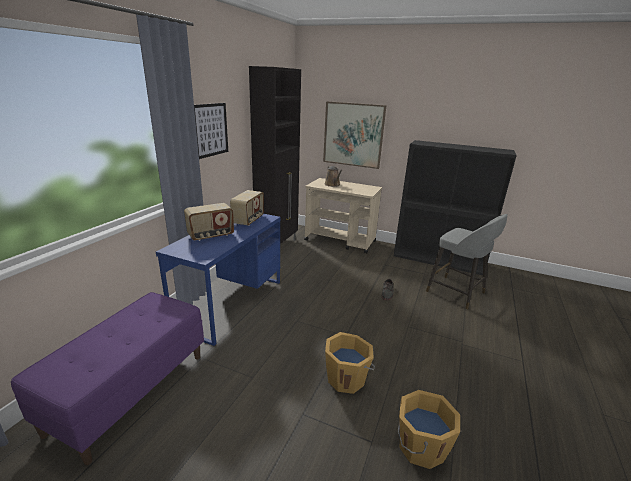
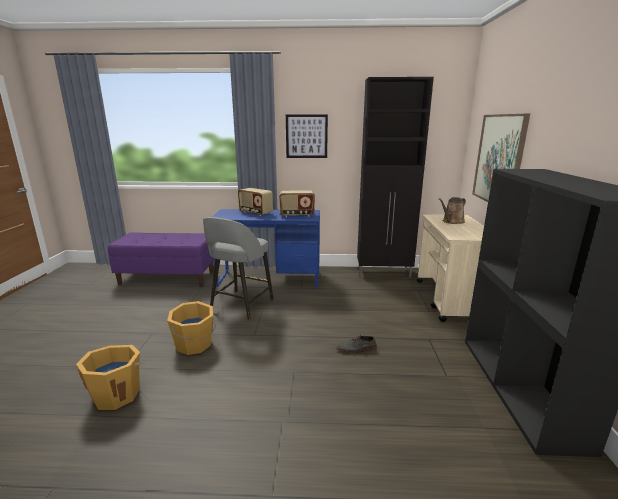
camera: 70 degrees right, 5 degrees down
grey stool [426,214,508,310] -> grey stool moved to [203,217,274,320]

